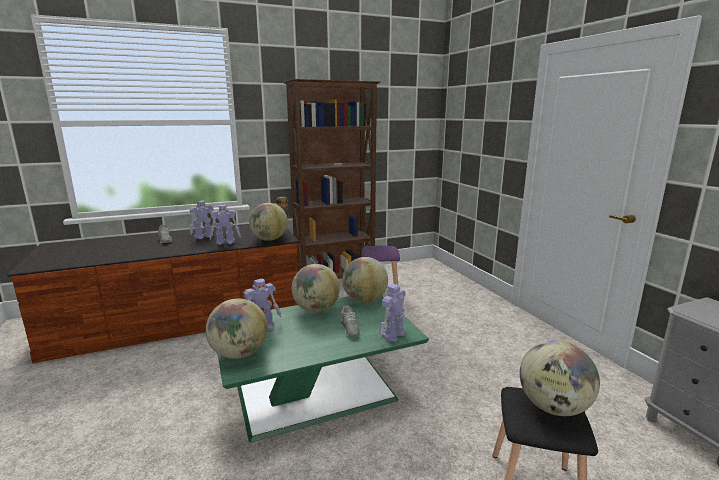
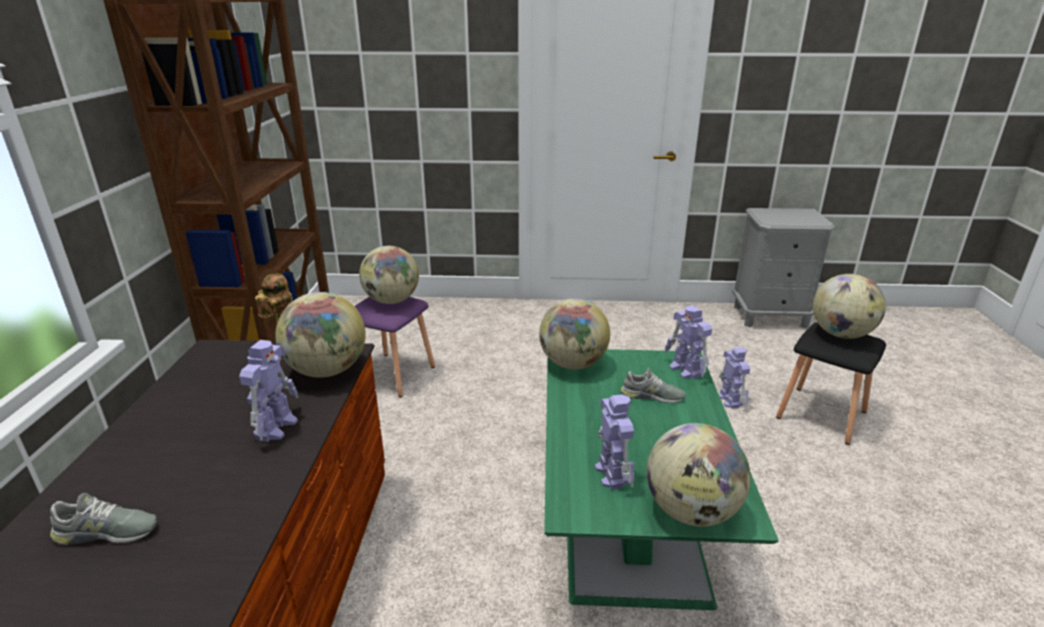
camera: 65 degrees left, 10 degrees up
toy robot [190,200,216,239] -> toy robot moved to [719,347,750,409]
globe [292,264,340,312] -> globe moved to [359,246,419,304]

